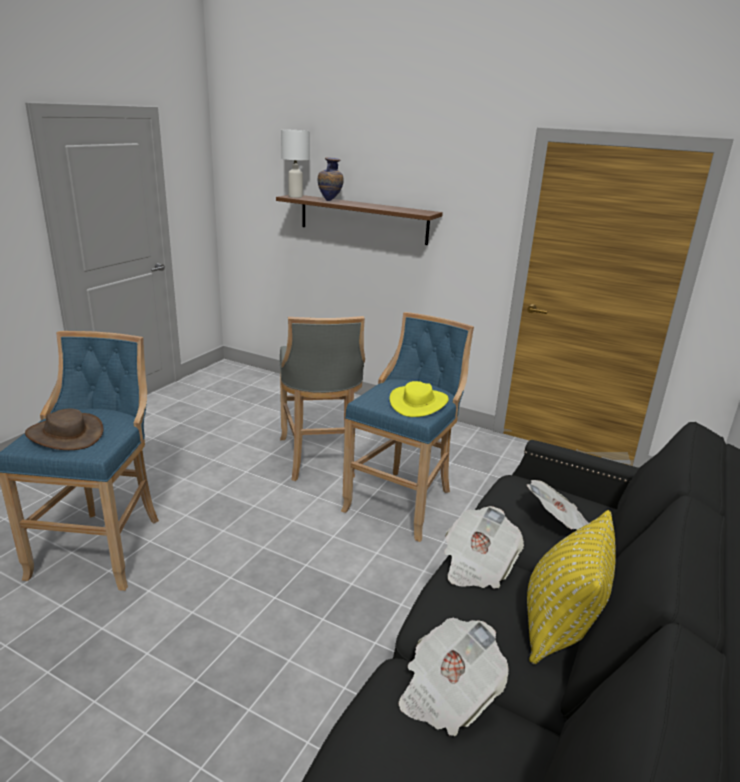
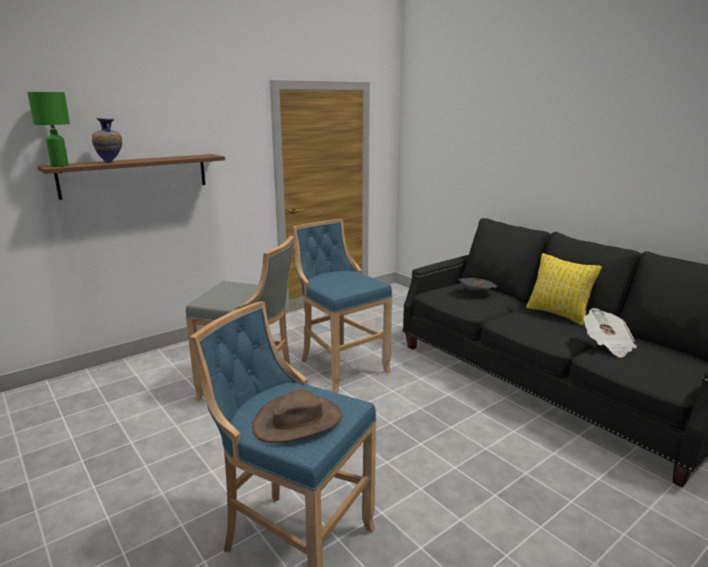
camera: 65 degrees left, 5 degrees down
white table lamp [281,129,310,198] -> green table lamp [27,92,70,167]
yellow hat [390,381,449,417] -> none
newspaper [444,506,524,589] -> none

